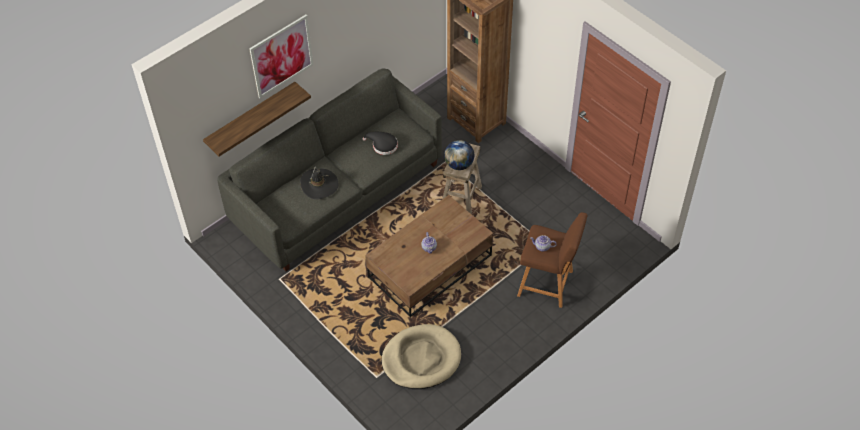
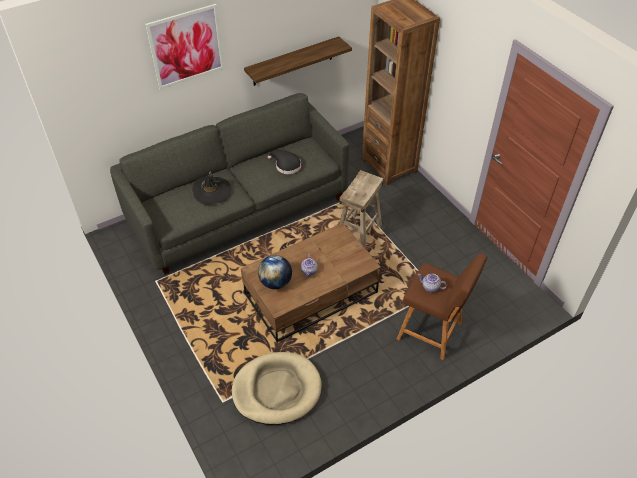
camera: 10 degrees right, 5 degrees down
shelf [203,82,311,156] -> shelf moved to [244,37,352,86]
globe [444,140,474,170] -> globe moved to [258,255,292,289]

